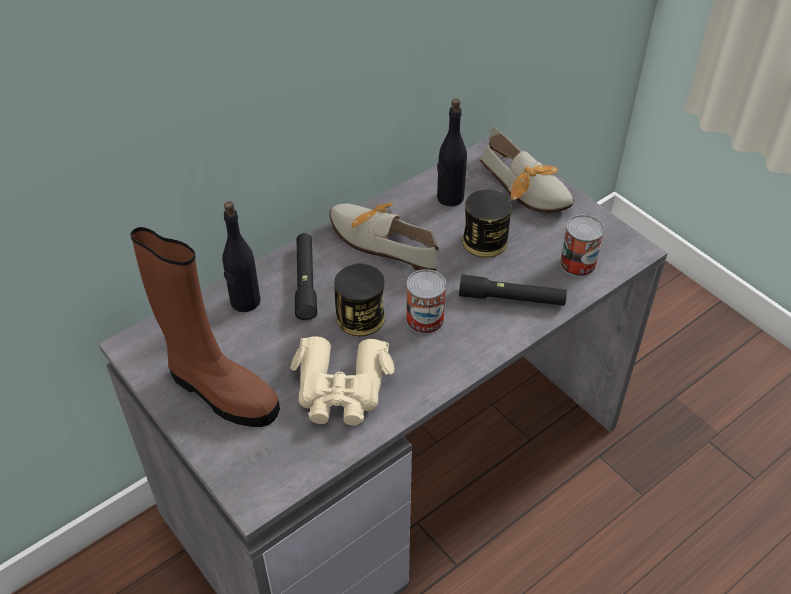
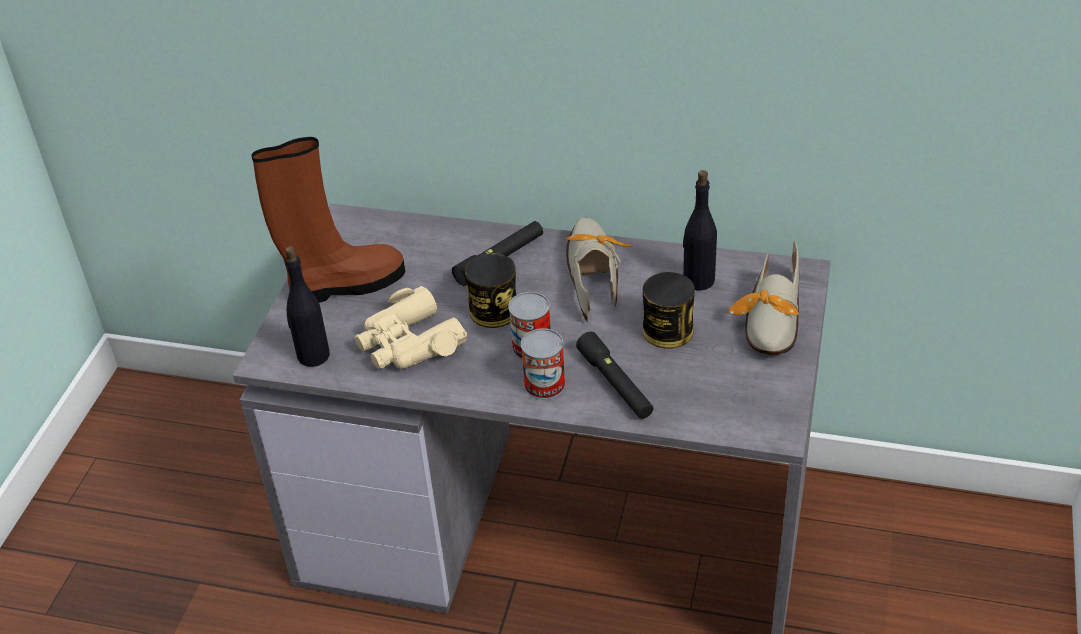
camera: 55 degrees right, 5 degrees down
brown boot [131,227,280,427] -> brown boot turned 105 degrees counterclockwise [252,137,405,303]
black bottle [222,201,261,312] -> black bottle moved to [285,246,330,367]
can [560,215,604,277] -> can moved to [521,328,565,399]

